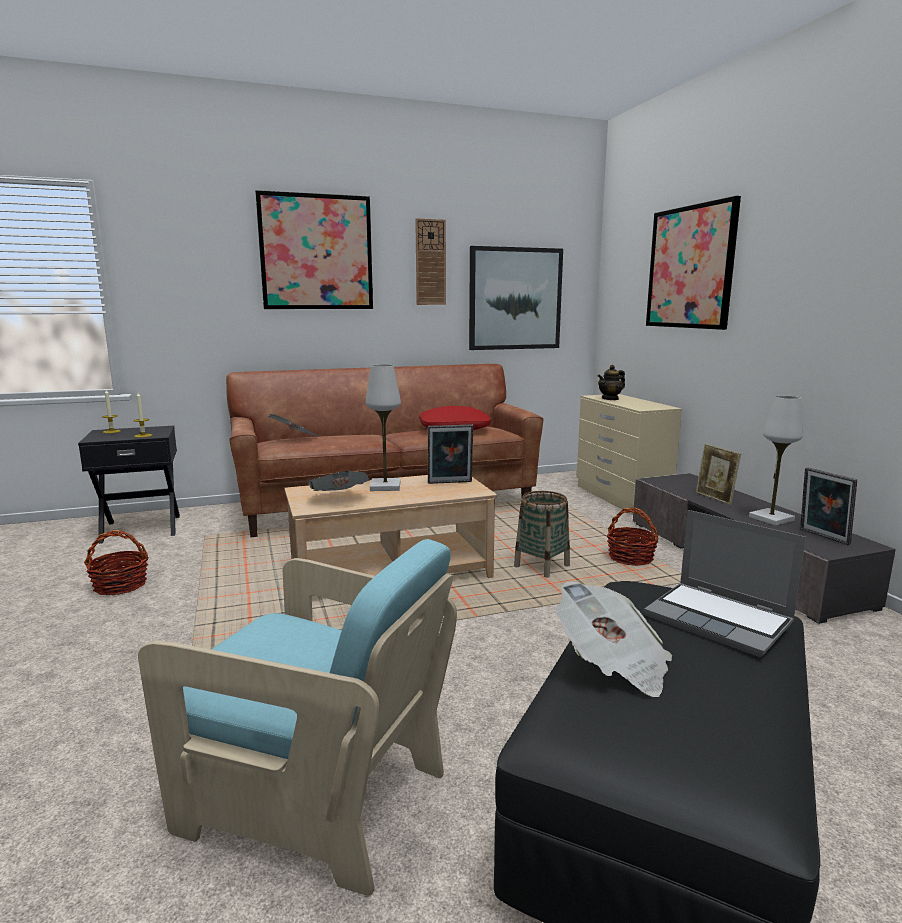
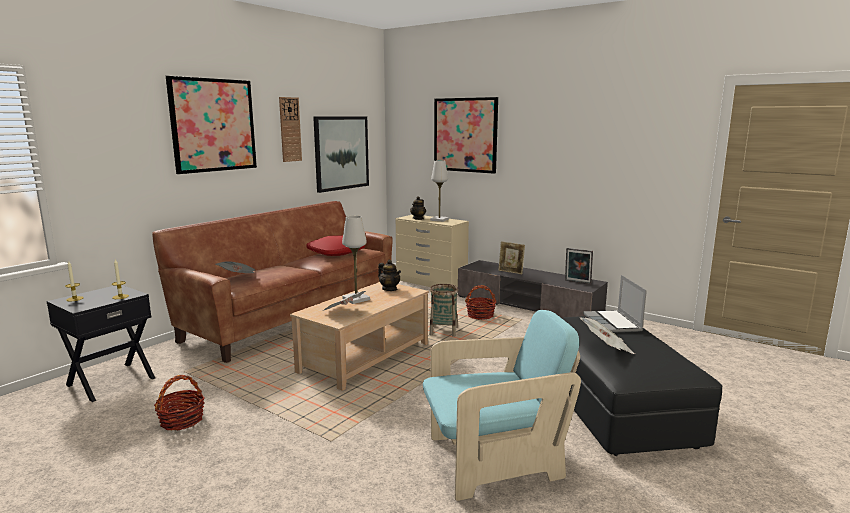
camera: 35 degrees left, 0 degrees up
picture frame [428,425,473,484] -> teapot [378,260,401,291]
laptop [644,510,806,657] -> laptop turned 75 degrees clockwise [583,275,647,333]
white table lamp [749,396,803,526] -> white table lamp moved to [430,160,449,222]

